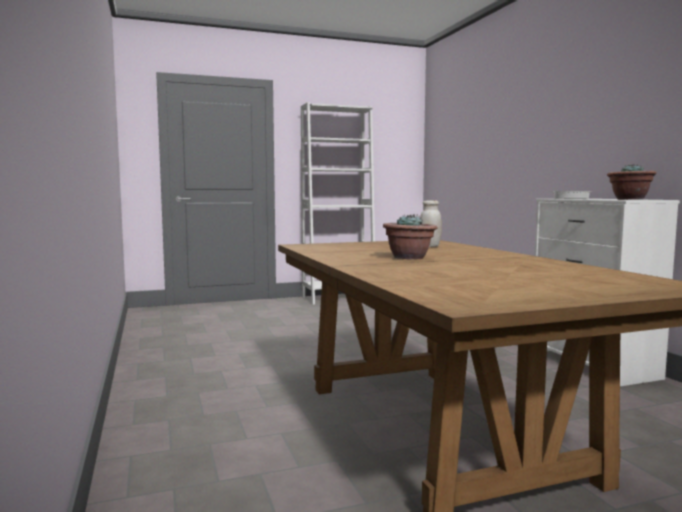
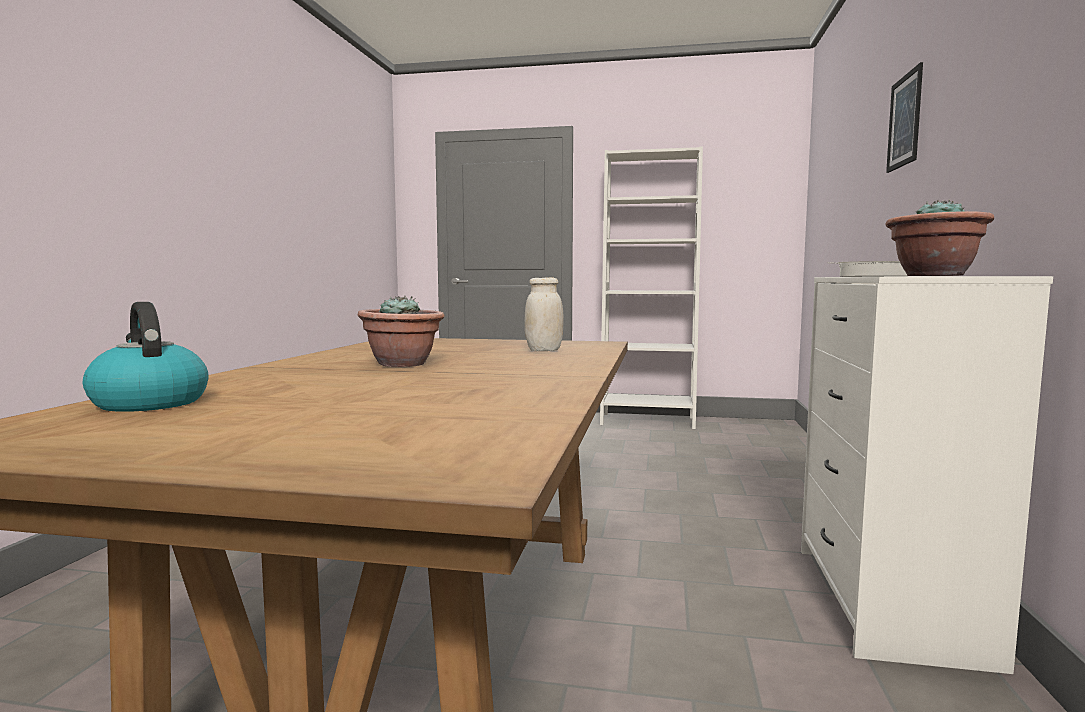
camera: 30 degrees right, 0 degrees up
none -> kettle [83,302,209,412]
none -> picture [886,62,923,173]

